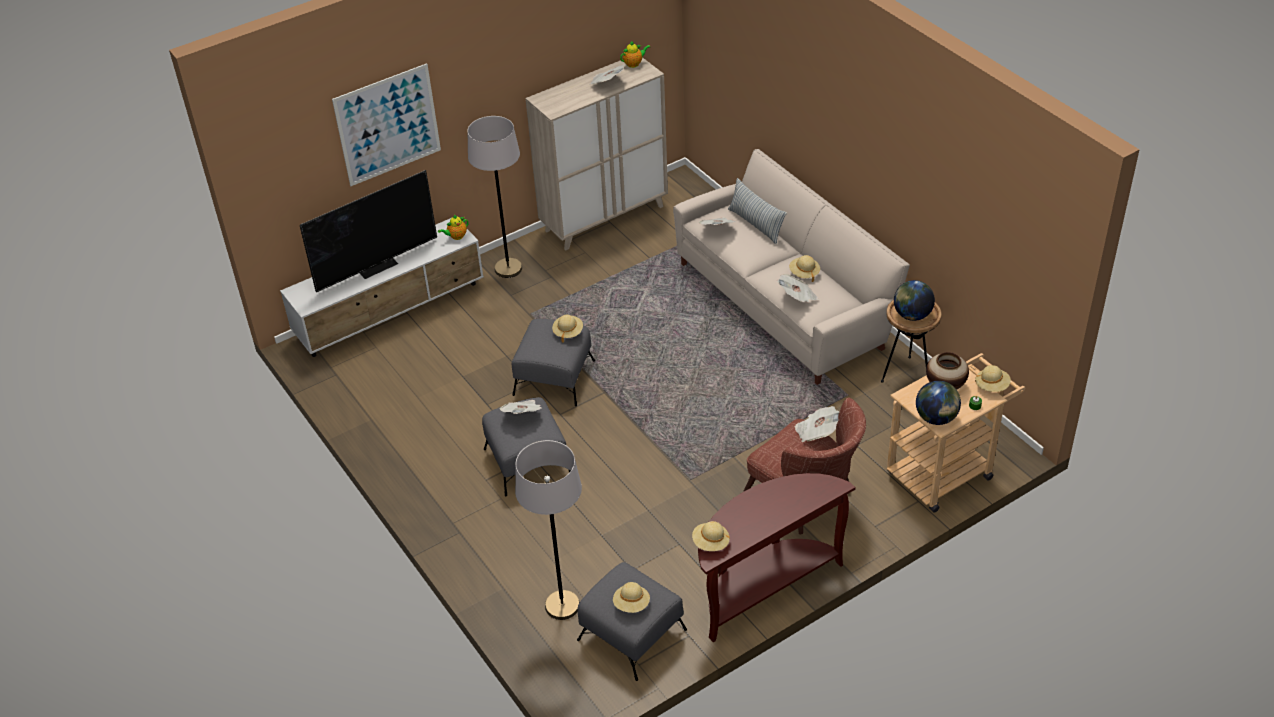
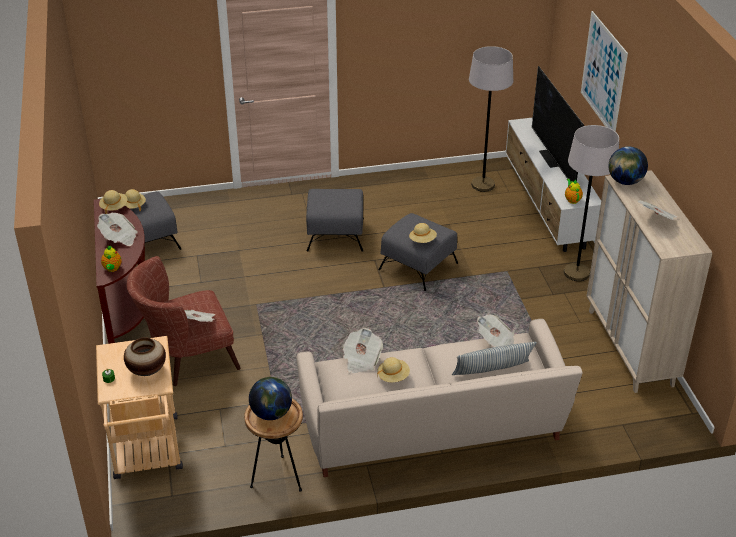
camera: 110 degrees right, 5 degrees down
newspaper [500,400,542,414] -> newspaper moved to [97,213,138,246]
grey floor lamp [515,440,582,620] -> grey floor lamp moved to [469,46,513,192]
teapot [620,42,650,68] -> teapot moved to [101,246,122,272]
globe [916,381,961,425] -> globe moved to [608,146,648,185]
beige hat [975,365,1011,392] -> none

